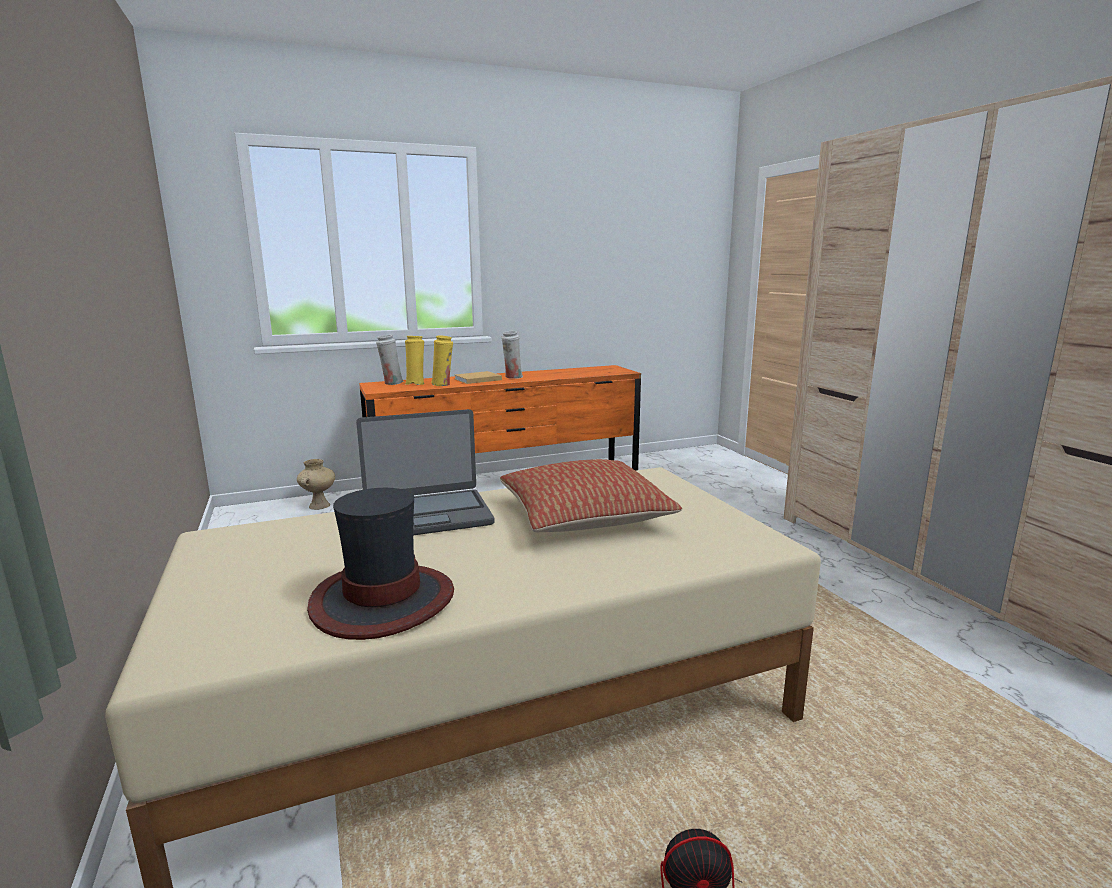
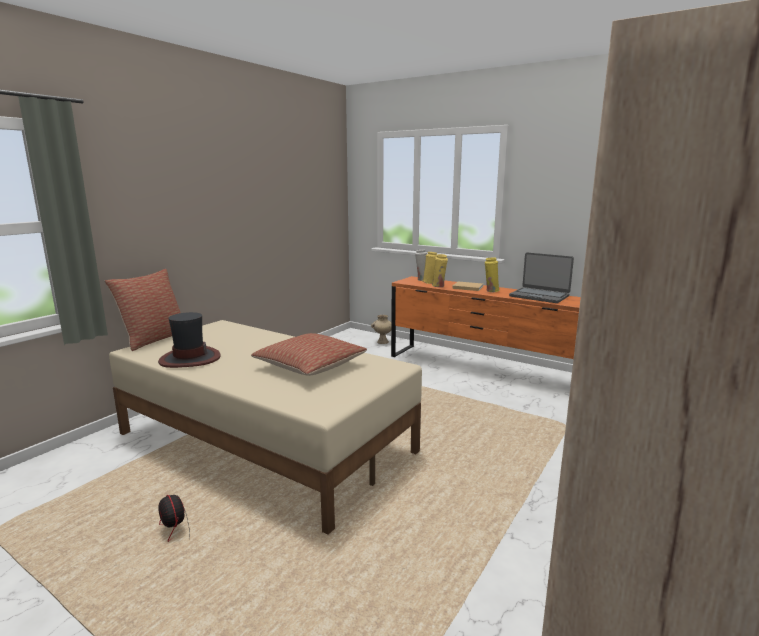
camera: 55 degrees right, 0 degrees up
laptop [356,409,495,535] -> laptop moved to [509,253,574,303]
white vase [501,331,523,379] -> yellow vase [485,257,500,292]
none -> pillow [104,269,181,351]

